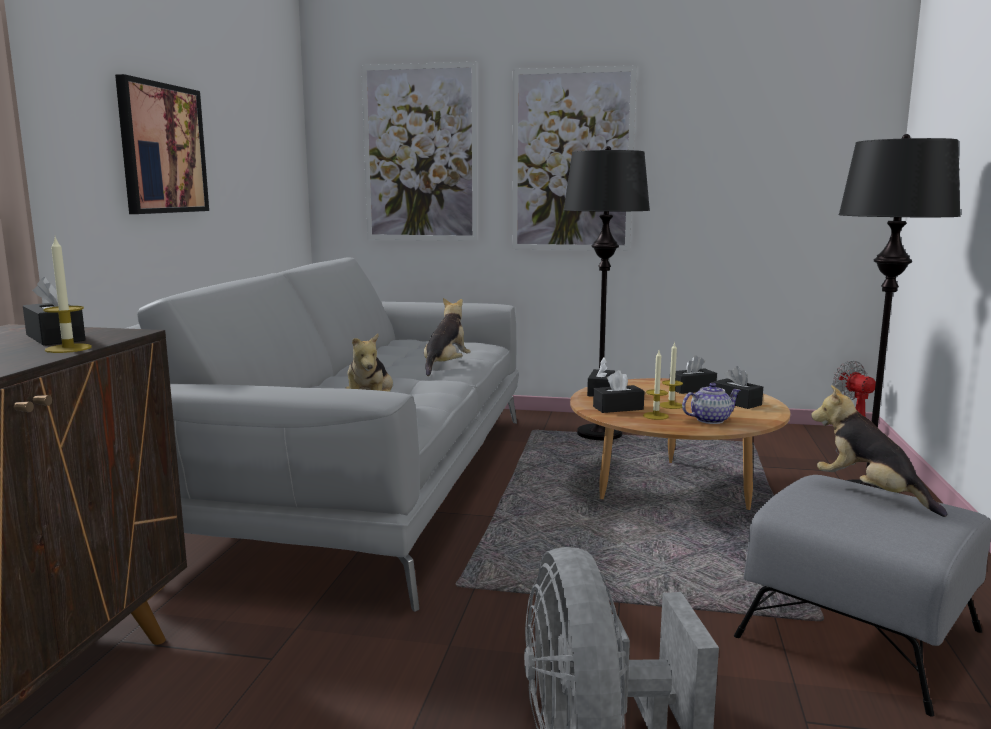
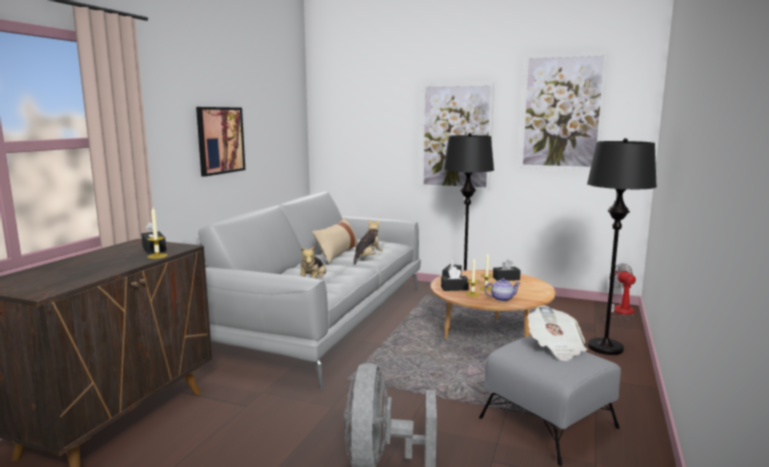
camera: 10 degrees right, 0 degrees up
picture [361,62,478,241] -> picture moved to [519,52,608,170]
black tissue box [713,366,763,409] -> none
plush toy [811,385,948,517] -> newspaper [528,306,587,361]
none -> beige pillow [312,218,358,263]

